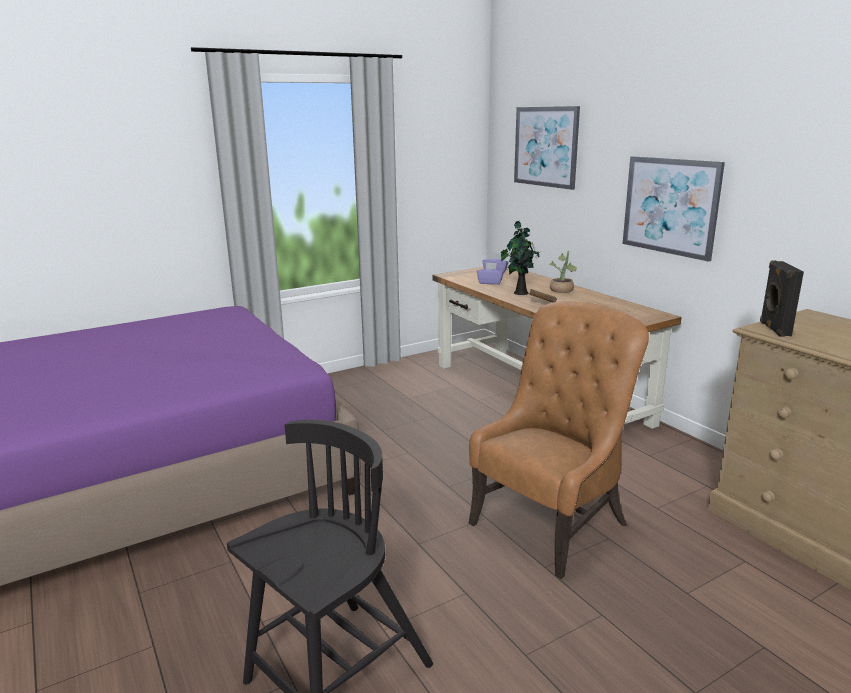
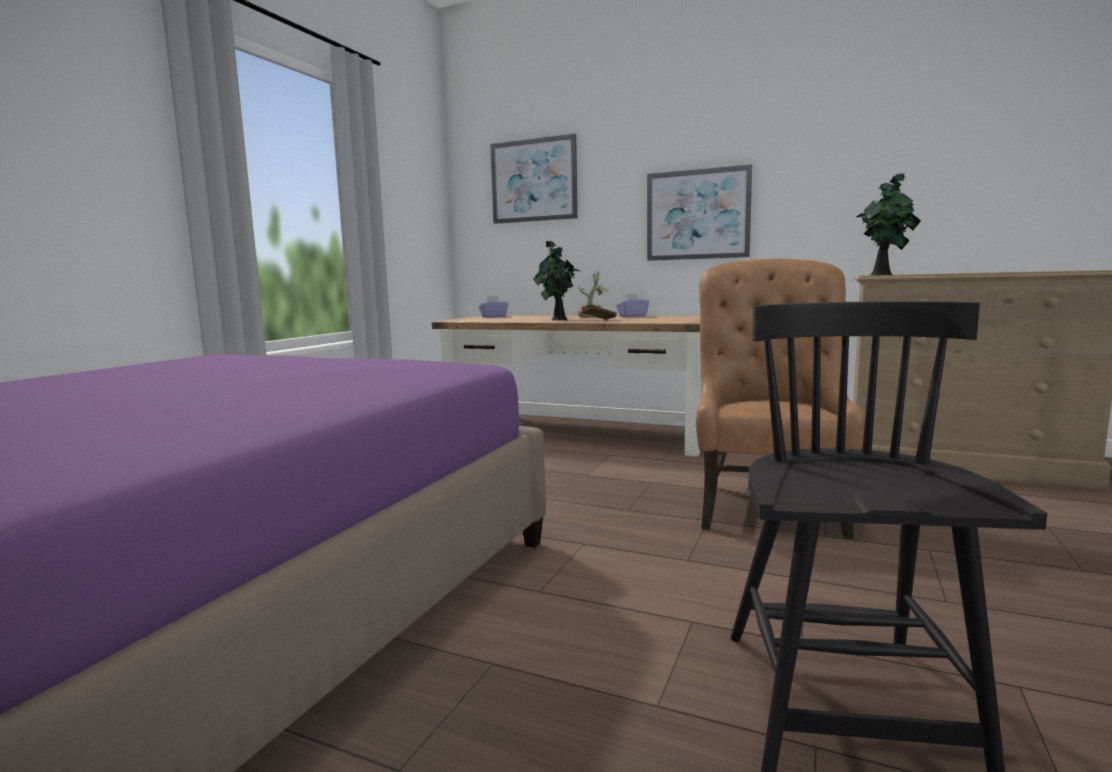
camera: 35 degrees left, 10 degrees down
purple tissue box [477,262,504,285] -> purple tissue box moved to [616,293,649,317]
black speaker [760,260,804,337] -> potted plant [856,173,921,275]

